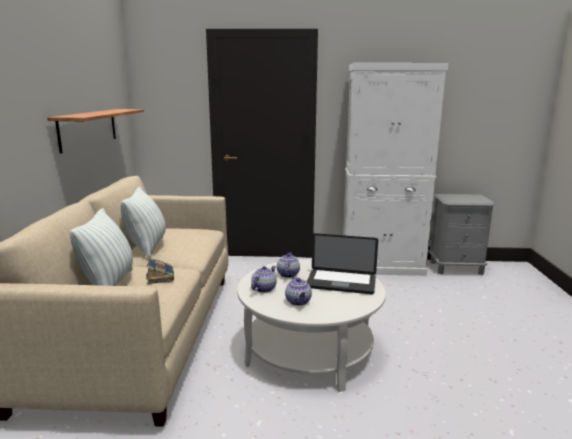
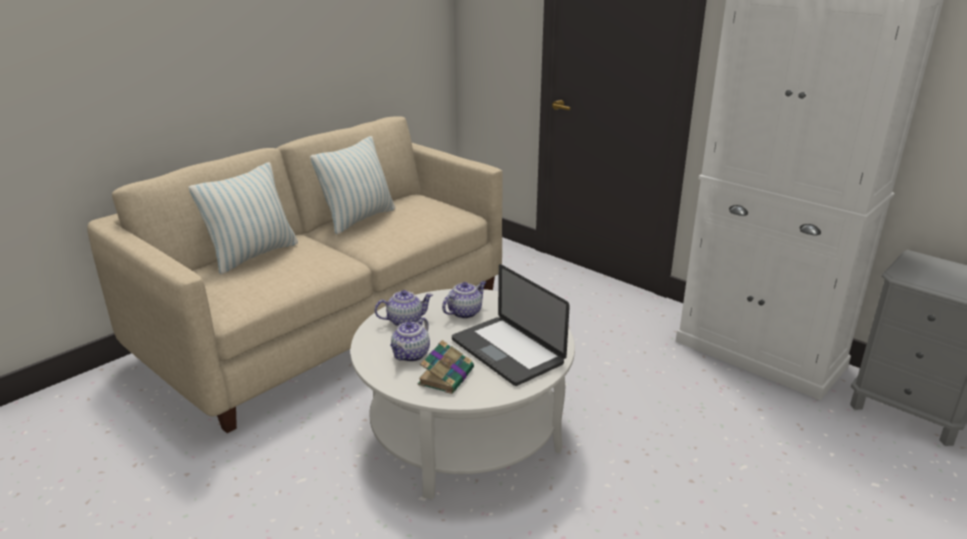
camera: 40 degrees right, 10 degrees up
shelf [47,109,144,154] -> none
book [146,257,174,284] -> book moved to [418,340,474,394]

